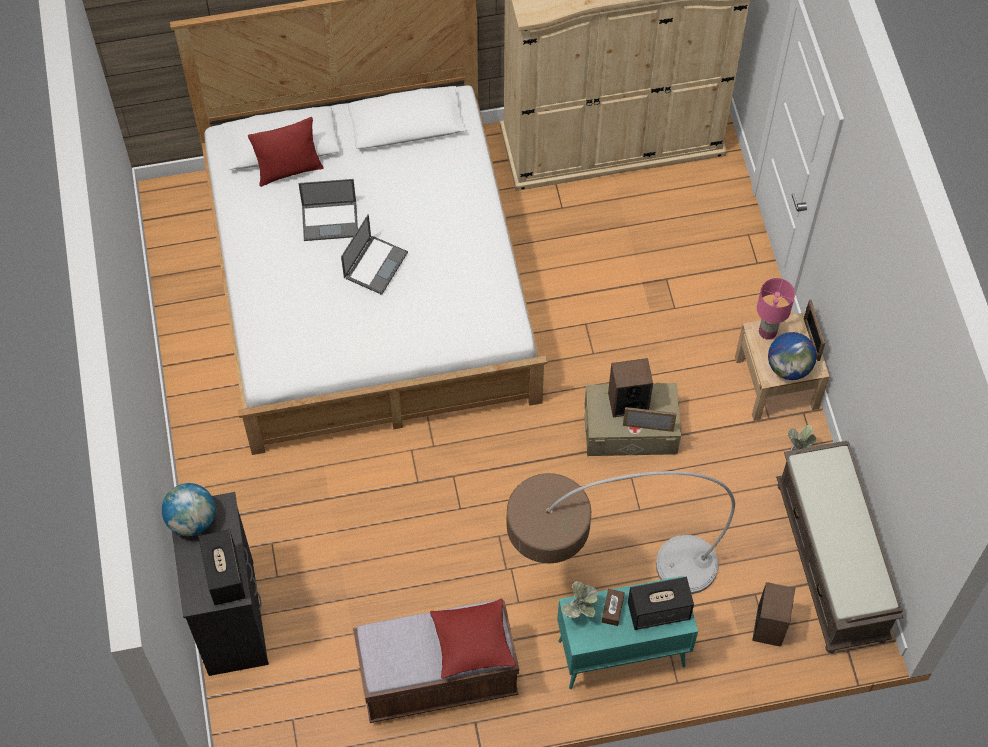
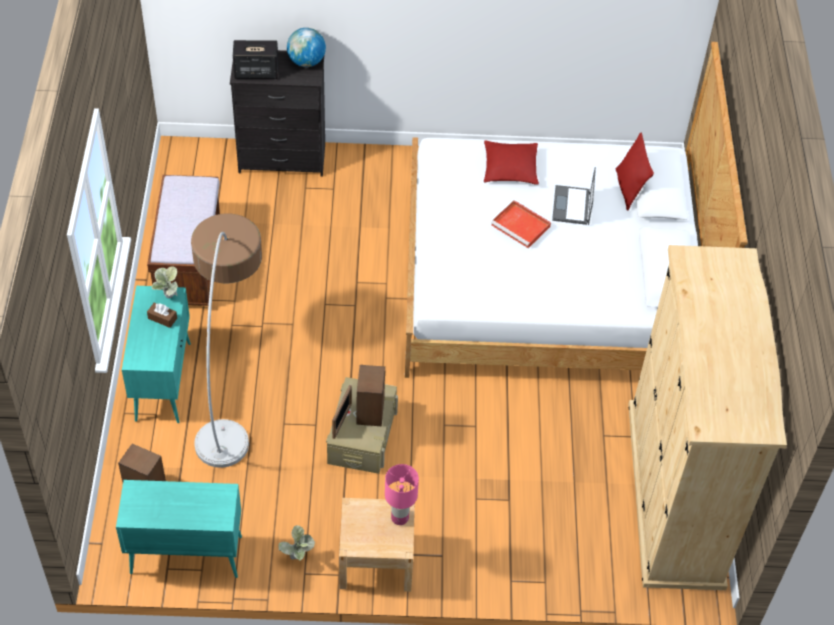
camera: 100 degrees right, 10 degrees down
laptop [341,214,408,295] -> red tray [491,200,551,248]
red pillow [430,599,516,679] -> red pillow moved to [484,141,539,185]
speaker [628,577,694,630] -> none
globe [768,332,817,380] -> none
brown bench [776,441,903,653] -> turquoise cabinet [116,480,242,578]
picture frame [804,300,825,361] -> none

